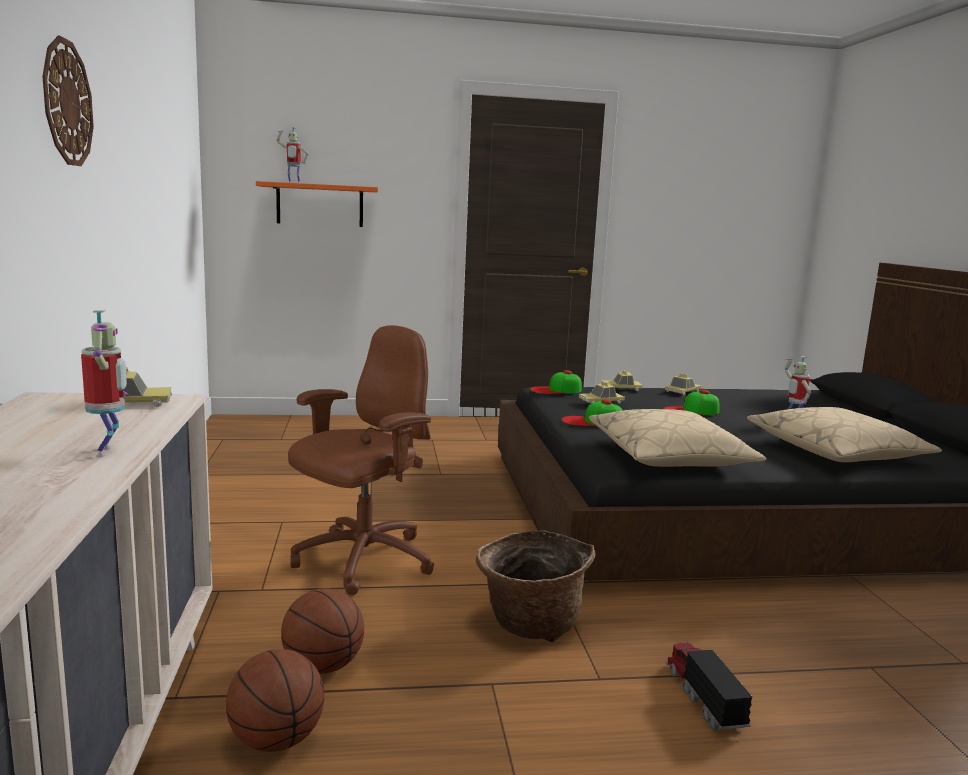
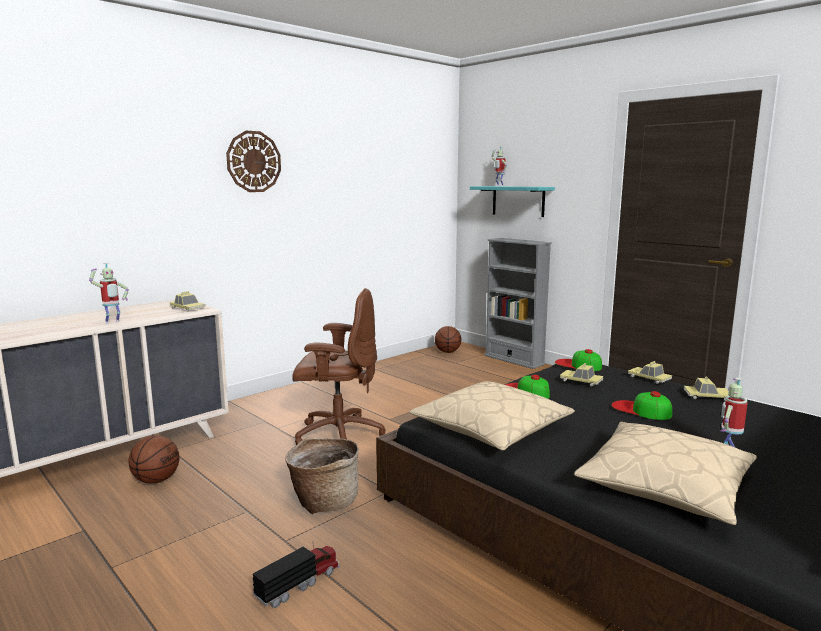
camera: 55 degrees right, 0 degrees up
orange shelf [256,181,378,227] -> turquoise shelf [470,186,555,217]
basketball [281,588,364,674] -> basketball moved to [435,326,461,353]
none -> grey bookcase [484,238,552,369]

